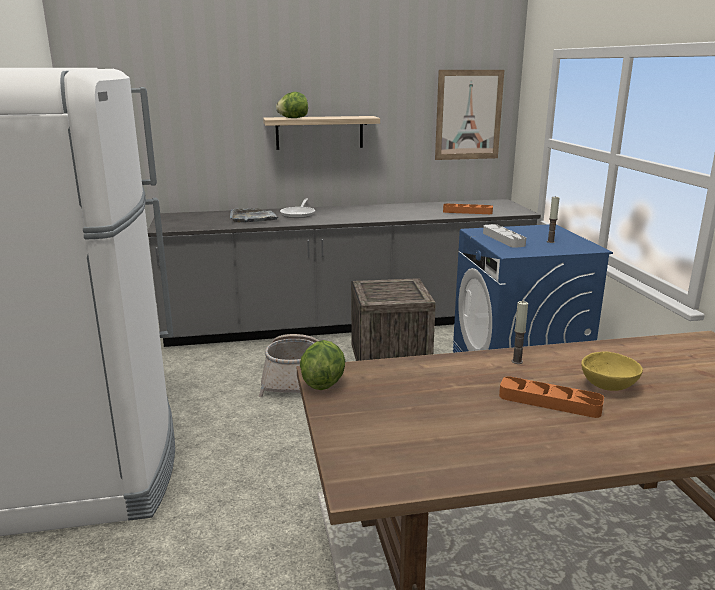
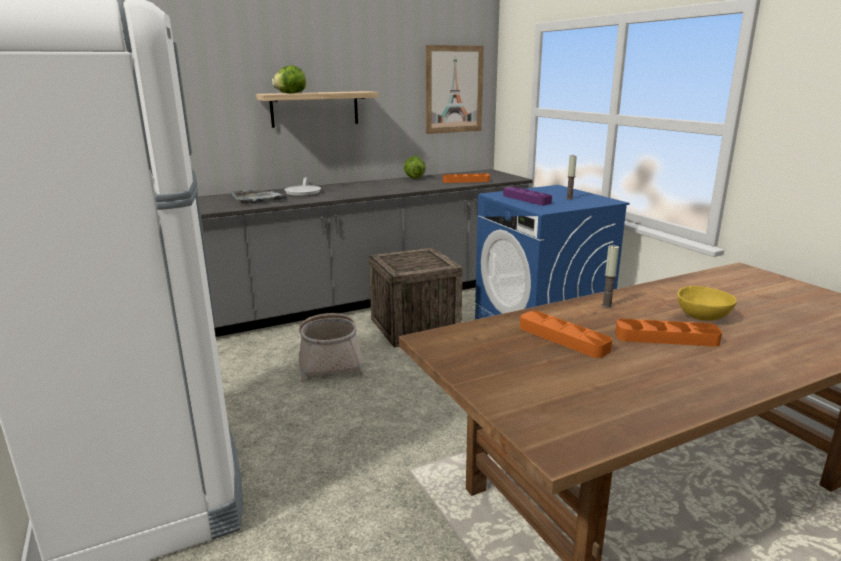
camera: 15 degrees left, 0 degrees up
lettuce [300,340,345,390] -> lettuce moved to [404,156,426,179]
grey tray [483,224,526,248] -> purple tray [503,187,552,205]
none -> orange tray [520,311,612,358]

